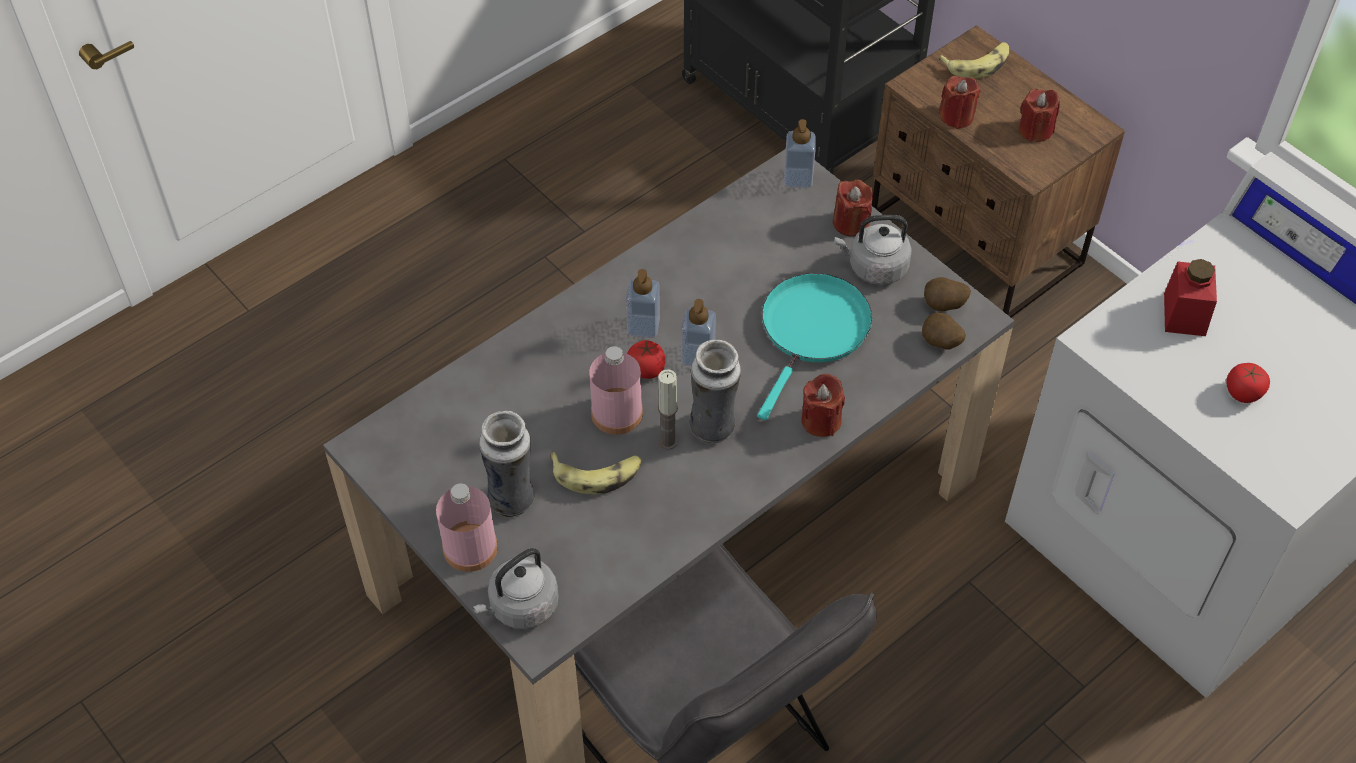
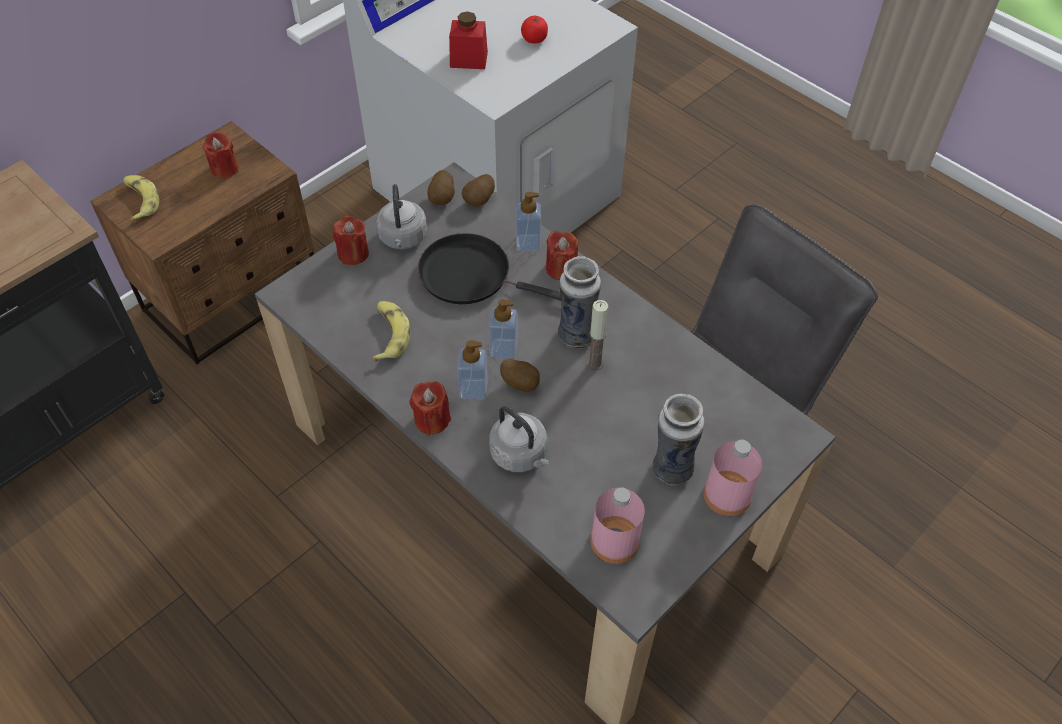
camera: 95 degrees left, 0 degrees up
grey kettle [472,548,559,629] -> grey kettle moved to [489,406,550,472]
banana [550,452,641,494] -> banana moved to [372,301,410,361]
pink bottle [589,346,643,435] -> pink bottle moved to [591,487,645,564]
tomato [627,340,665,379] -> potato [500,358,540,392]
turquoise frying pan [757,273,872,420] -> black frying pan [418,233,561,304]
soap dispenser [784,119,816,188] -> soap dispenser moved to [516,192,541,251]
red candle [939,76,980,129] -> red candle moved to [409,381,451,436]

